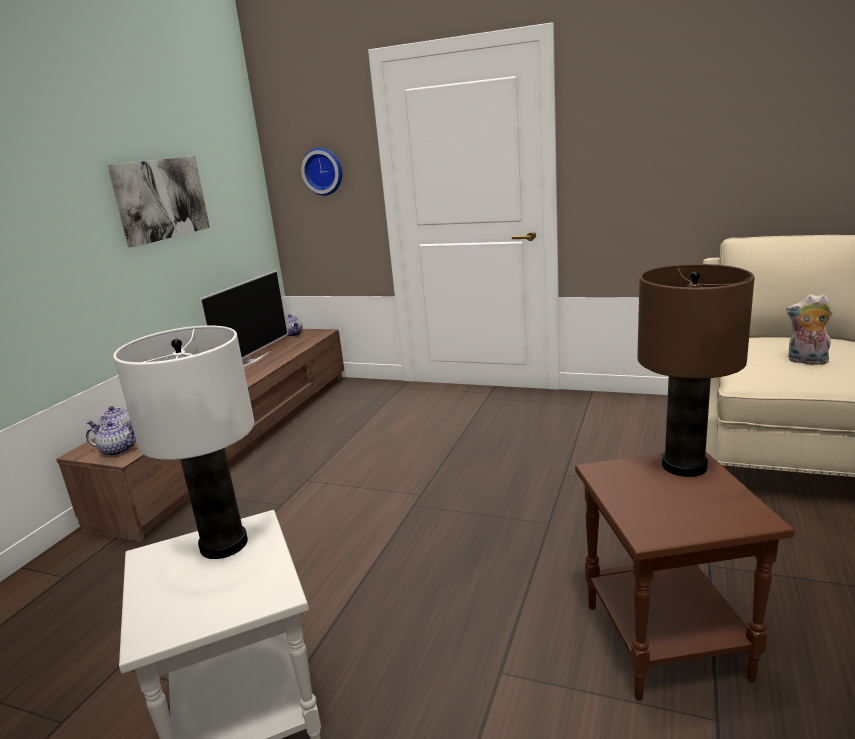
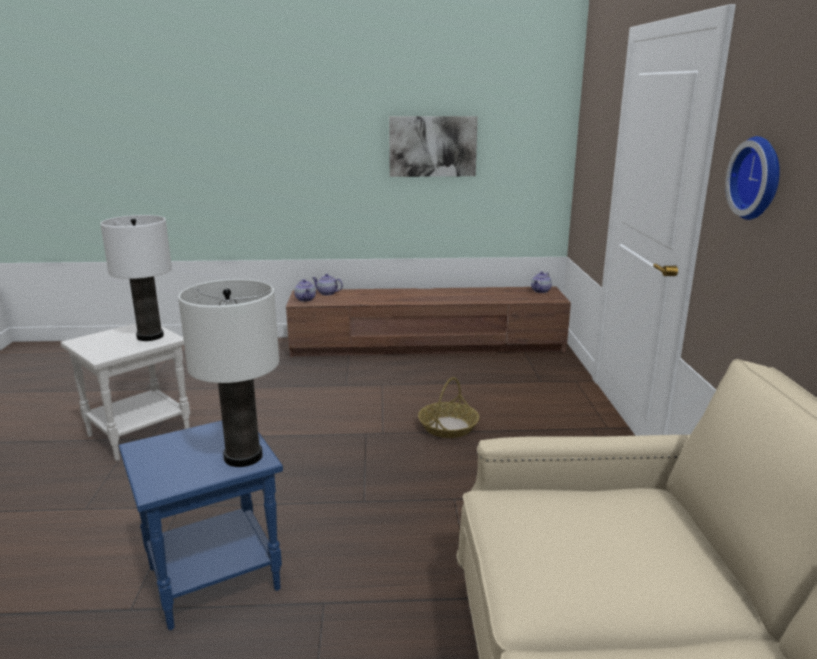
camera: 65 degrees right, 0 degrees up
television [199,270,288,367] -> none
wall clock [301,148,342,196] -> wall clock moved to [725,136,780,220]
brown side table [575,452,794,701] -> blue side table [119,420,283,630]
brown table lamp [637,264,755,477] -> white table lamp [178,279,279,467]
plush toy [786,294,833,365] -> none
none -> basket [418,377,479,438]

